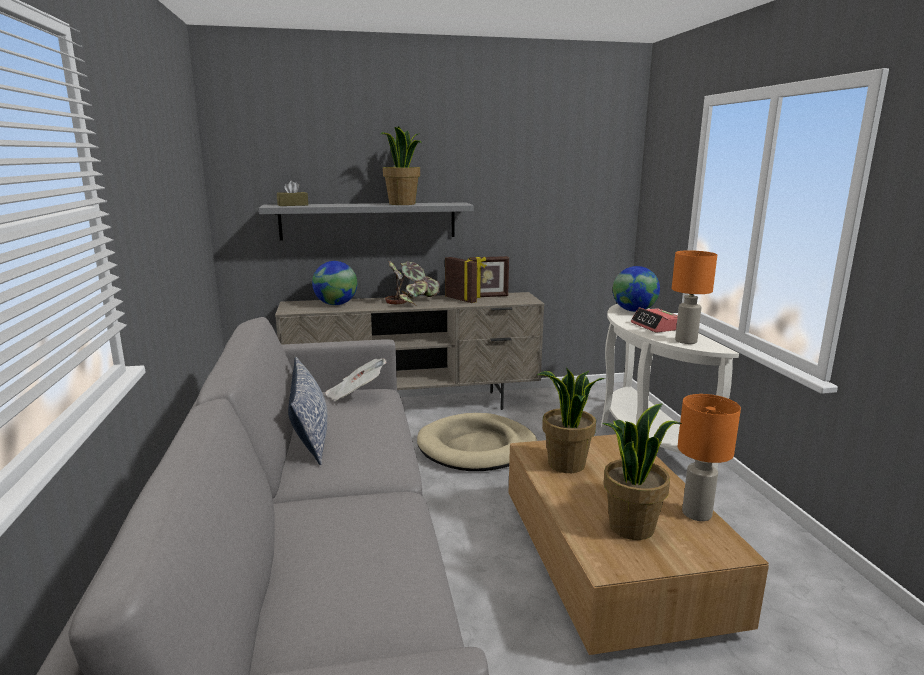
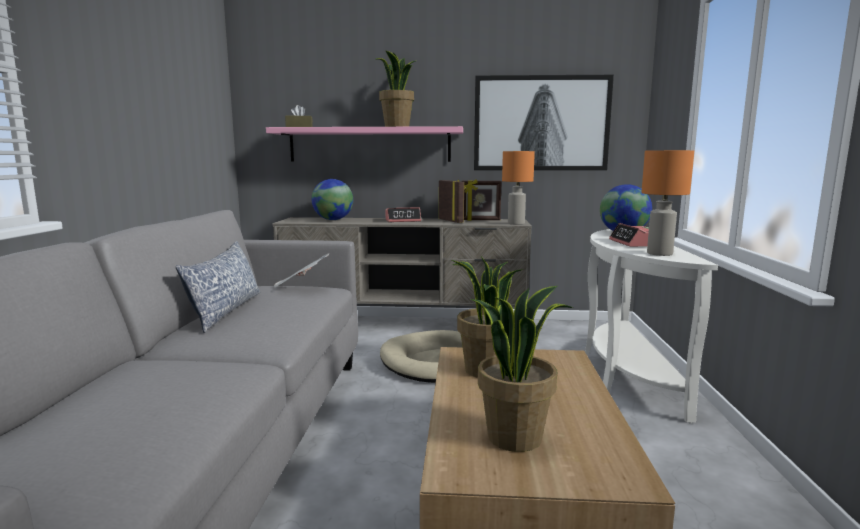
camera: 15 degrees right, 5 degrees down
grey shelf [259,202,474,241] -> pink shelf [266,126,463,162]
potted plant [385,261,440,306] -> alarm clock [385,207,421,222]
orange table lamp [678,394,741,521] -> orange table lamp moved to [502,151,535,225]
none -> picture [474,75,614,170]

